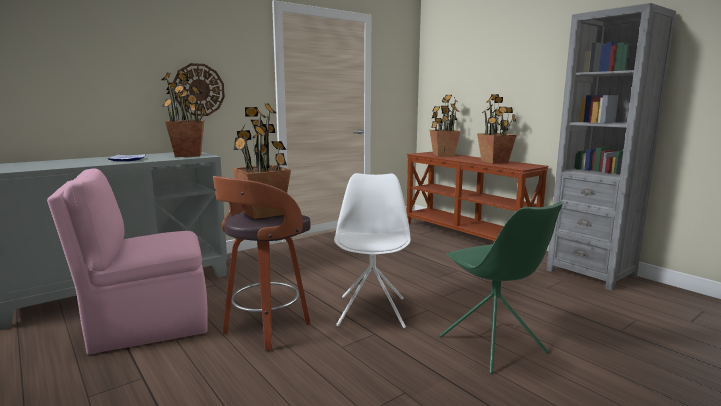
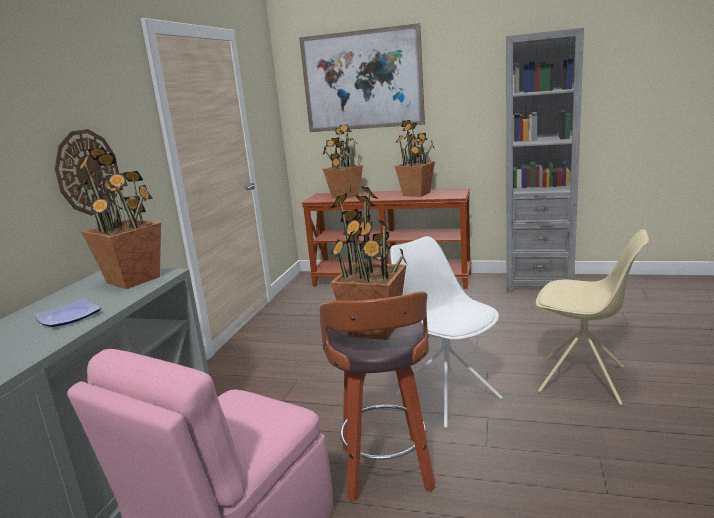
camera: 35 degrees left, 5 degrees up
green chair [439,202,563,374] -> beige chair [536,229,649,405]
none -> picture [299,23,425,132]

